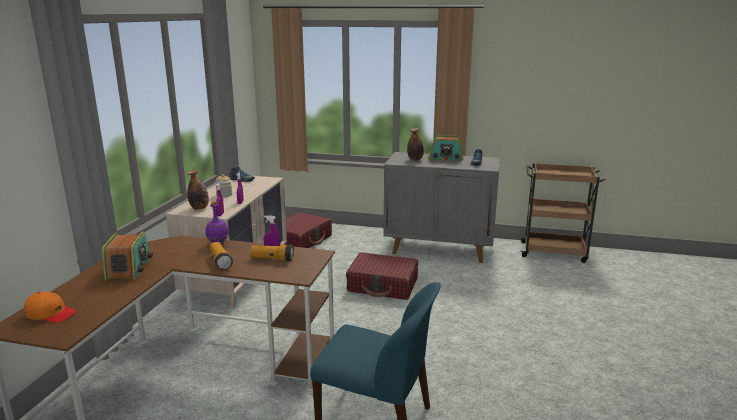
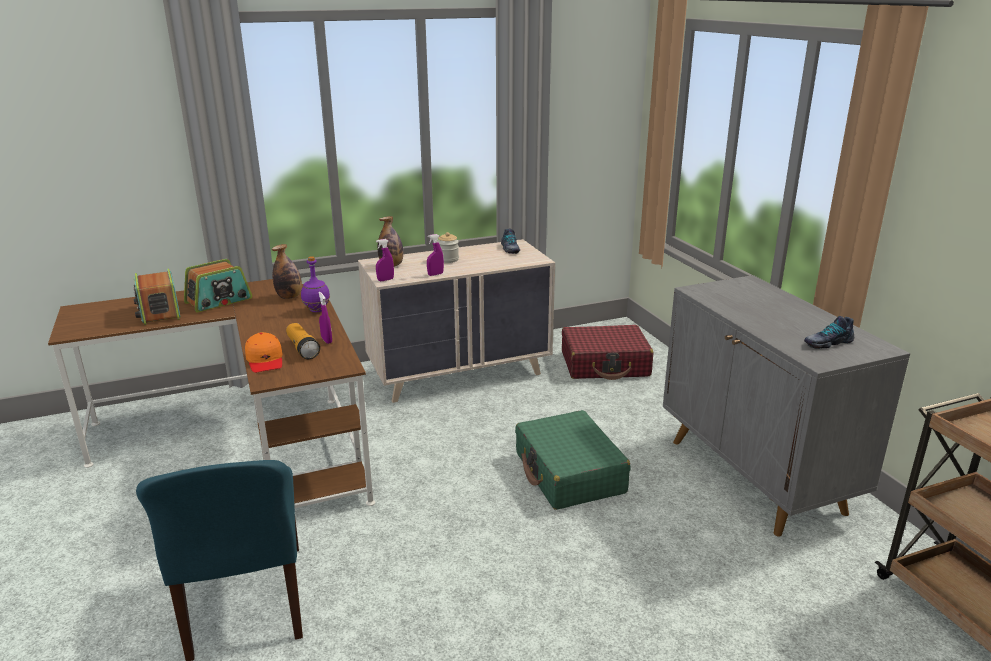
camera: 55 degrees right, 5 degrees up
orange cap [24,292,77,323] -> orange cap moved to [245,332,283,373]
flashlight [210,242,233,270] -> none
red suitcase [346,252,418,300] -> green suitcase [515,410,630,510]
bottle [407,128,424,161] -> bottle moved to [272,244,302,299]
radio [429,135,464,161] -> radio moved to [133,269,180,325]

